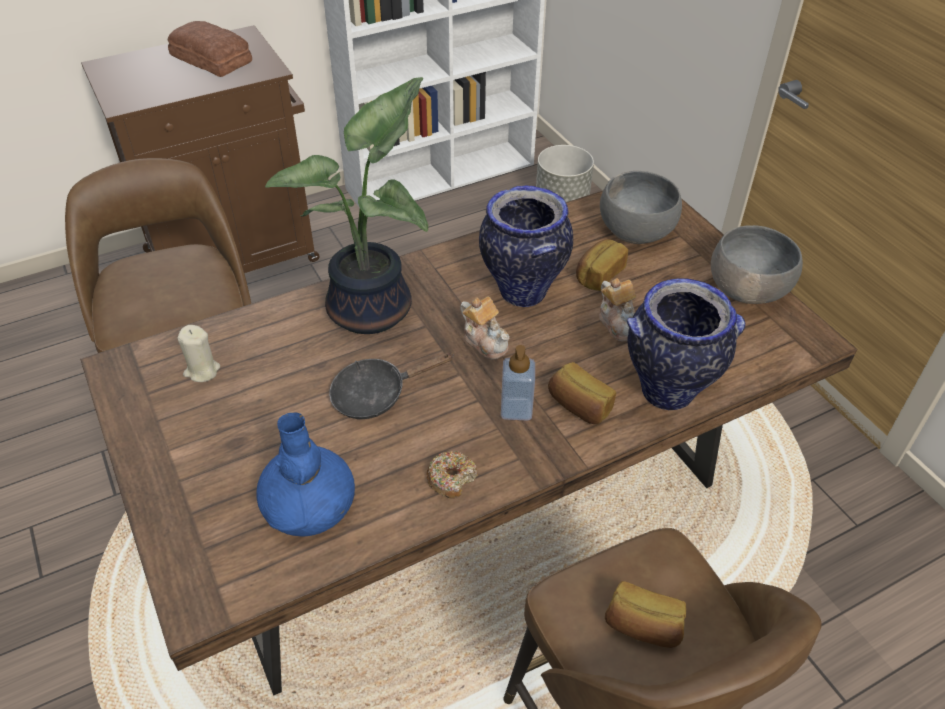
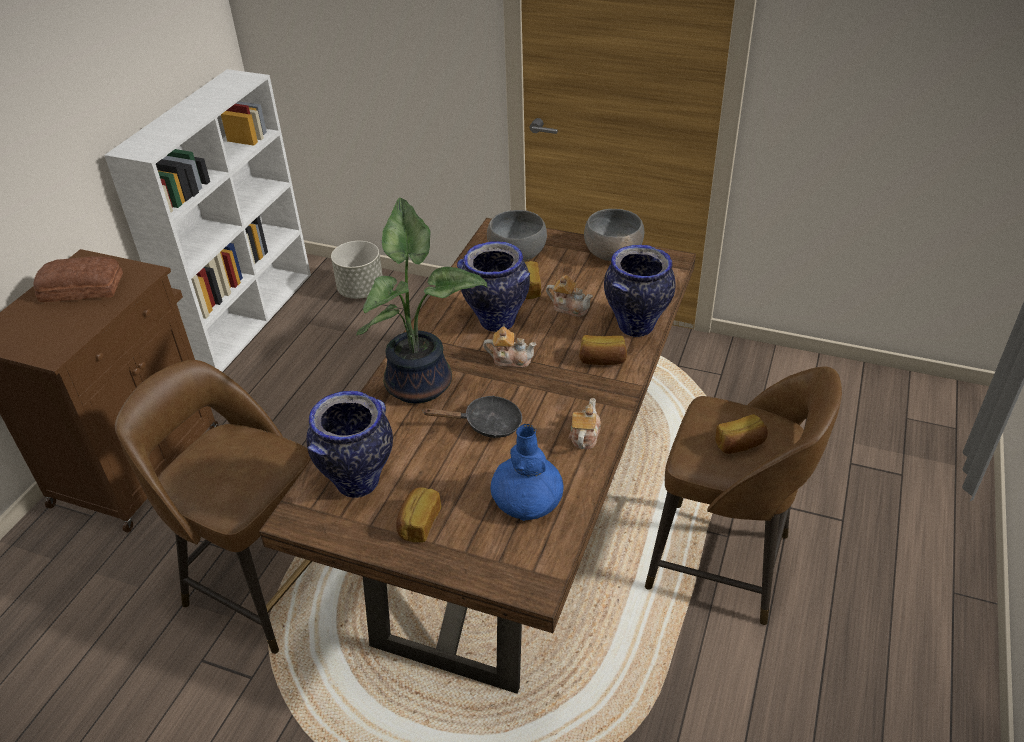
camera: 40 degrees left, 5 degrees down
beige candle [177,325,220,382] -> vase [306,391,393,498]
black frying pan [329,353,454,419] -> black frying pan turned 120 degrees counterclockwise [422,395,522,438]
donut [426,451,478,499] -> teapot [569,398,601,449]
soap dispenser [501,345,535,420] -> none
none -> bread [396,488,441,543]

